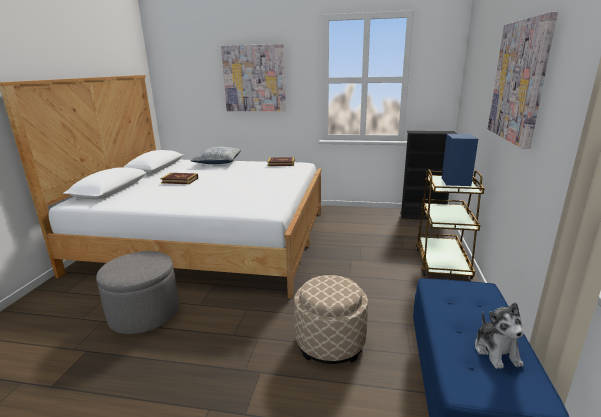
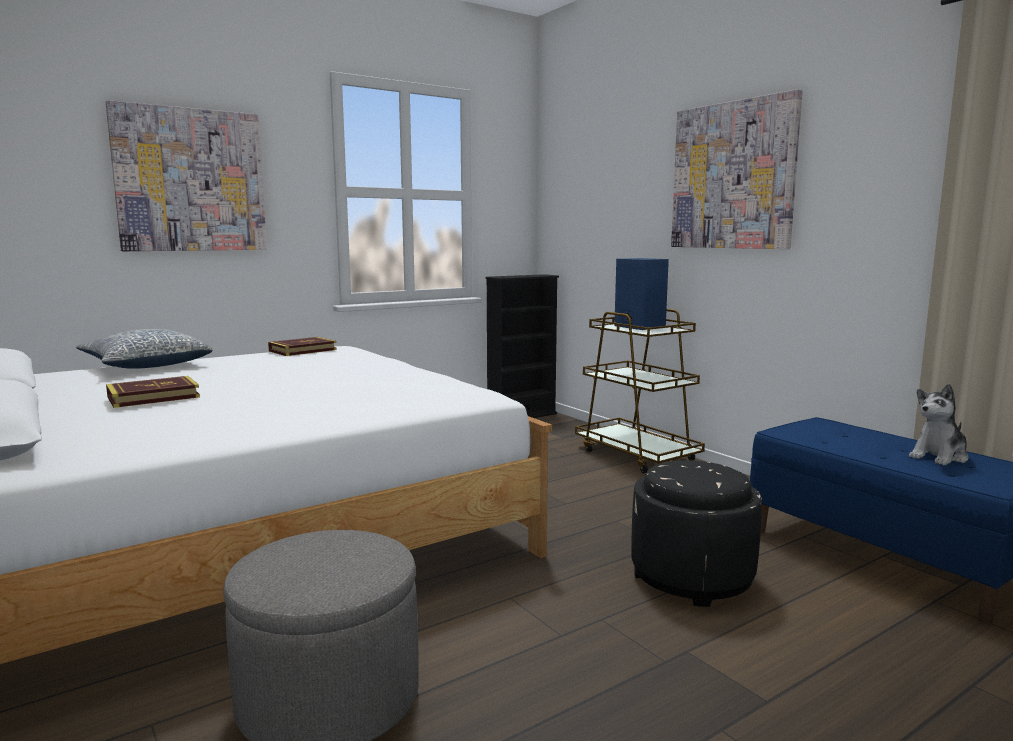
camera: 45 degrees left, 10 degrees down
beige ottoman [294,275,368,364] -> black ottoman [631,460,762,607]
plush toy [475,302,524,369] -> plush toy turned 105 degrees clockwise [909,384,968,466]

